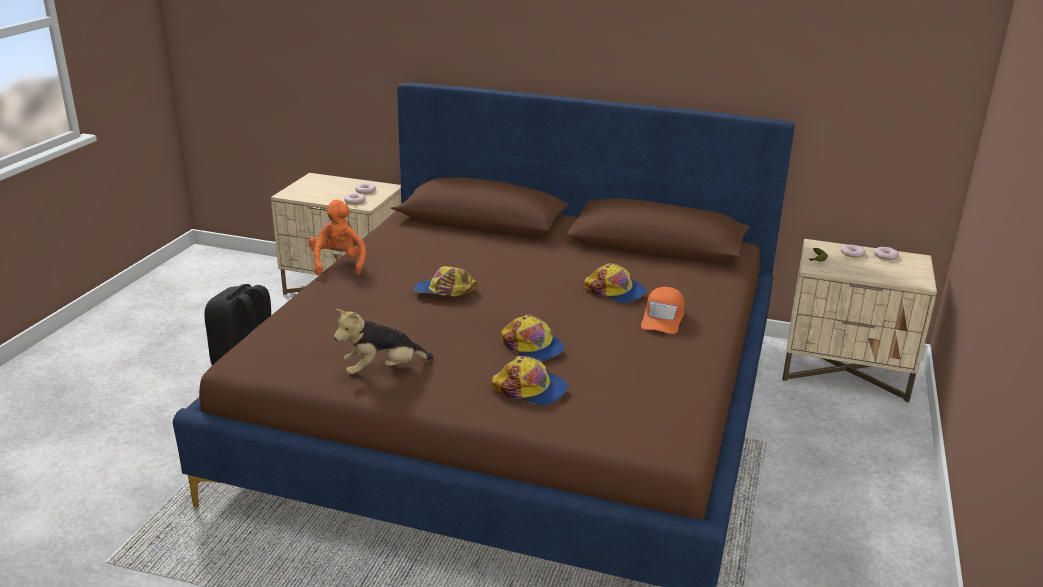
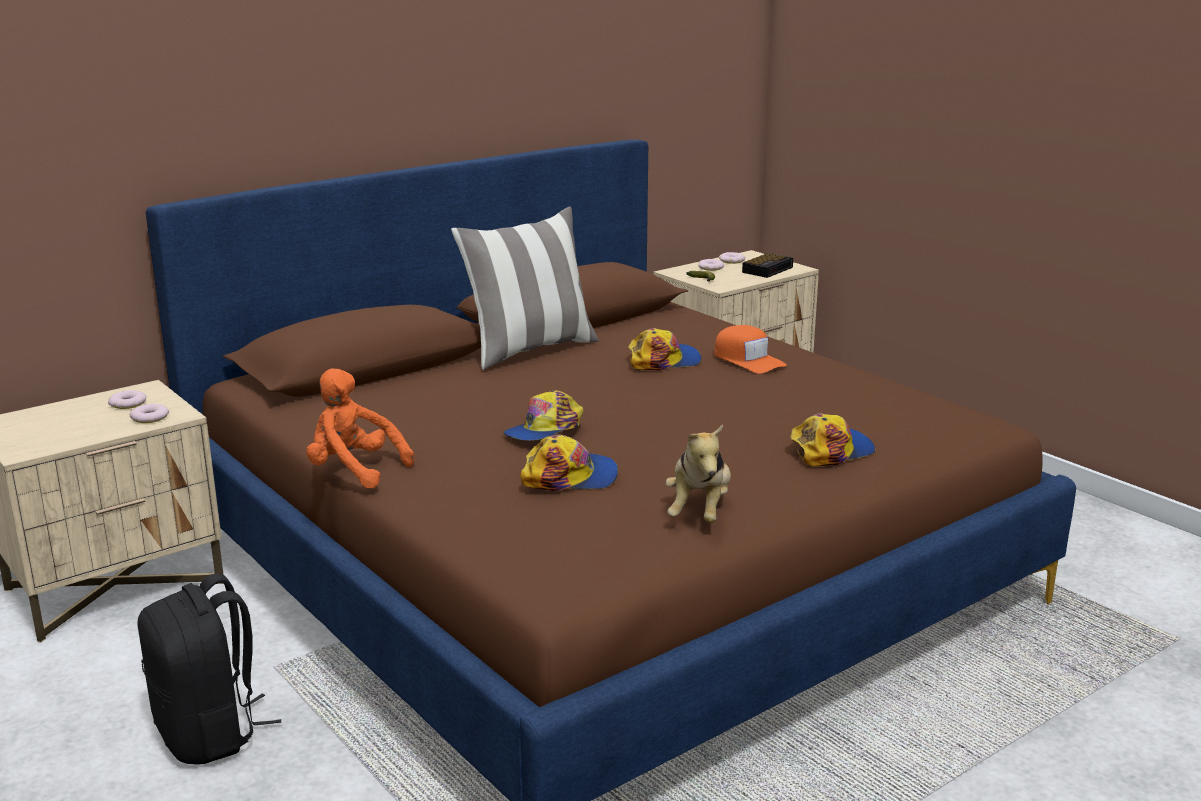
camera: 55 degrees left, 5 degrees down
cap [501,315,564,362] -> cap moved to [520,435,618,491]
none -> pillow [451,207,599,370]
none -> alarm clock [742,253,793,278]

